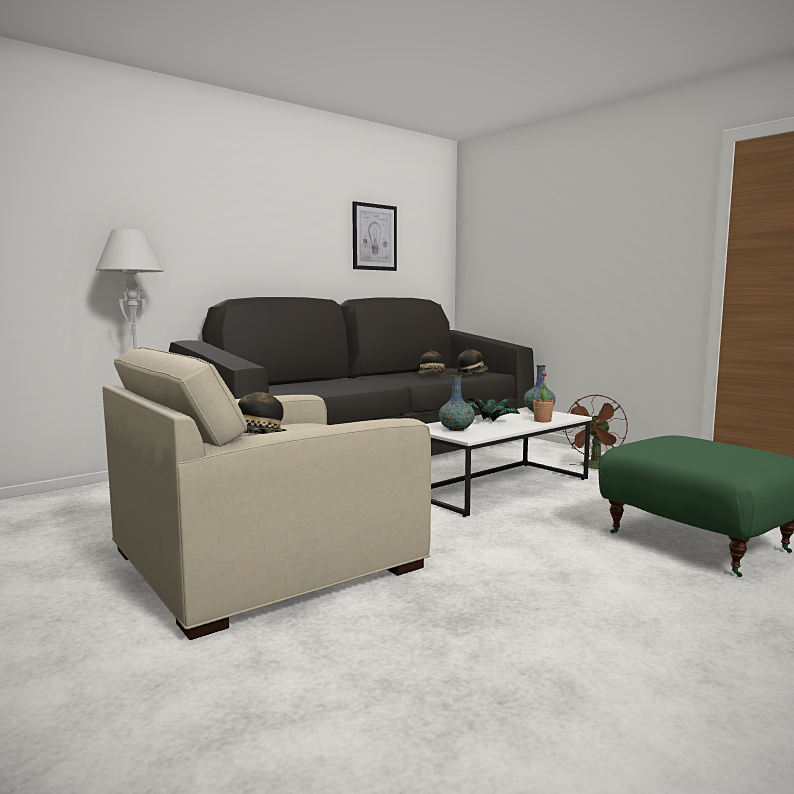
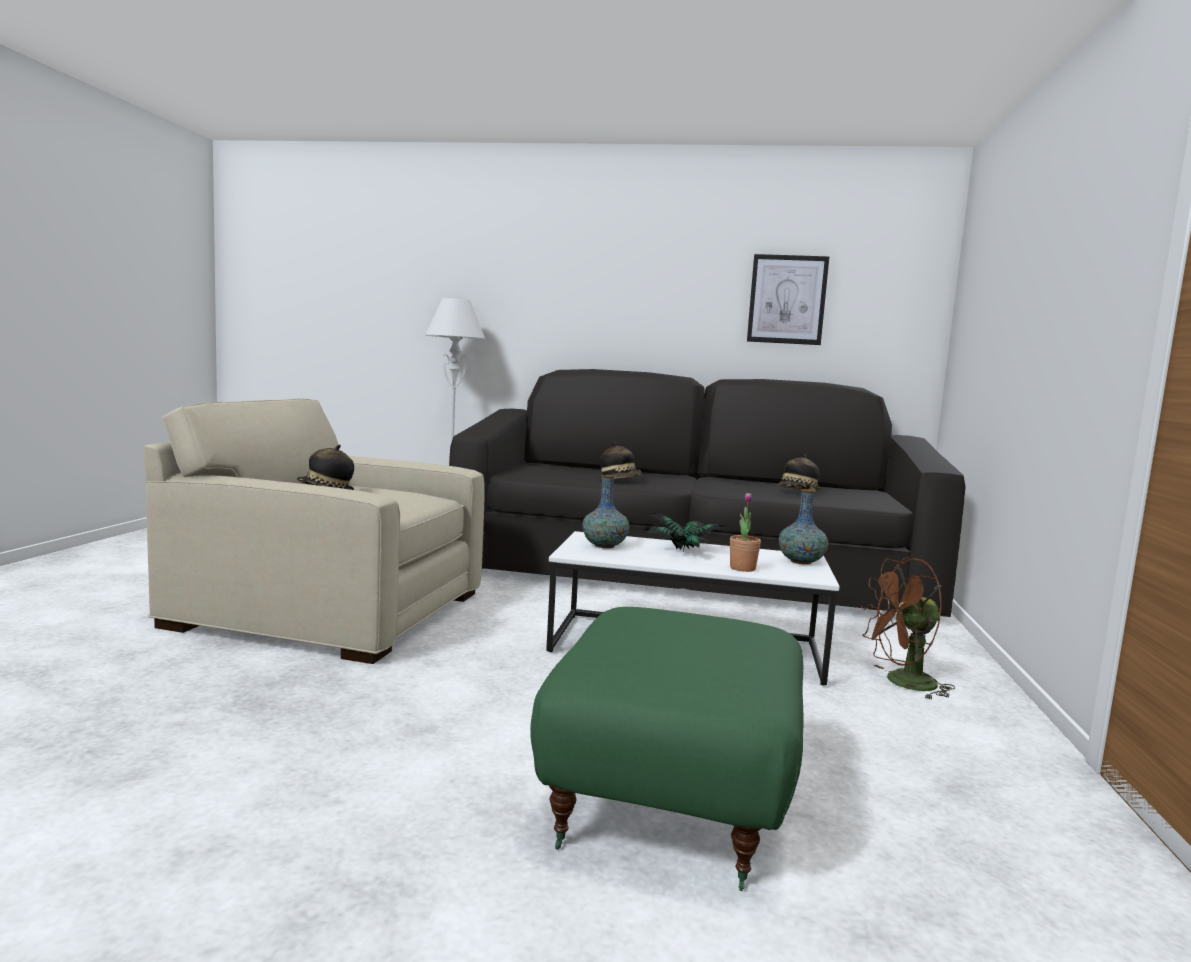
camera: 50 degrees right, 0 degrees up
hat [457,347,488,375] -> hat moved to [598,442,642,480]

